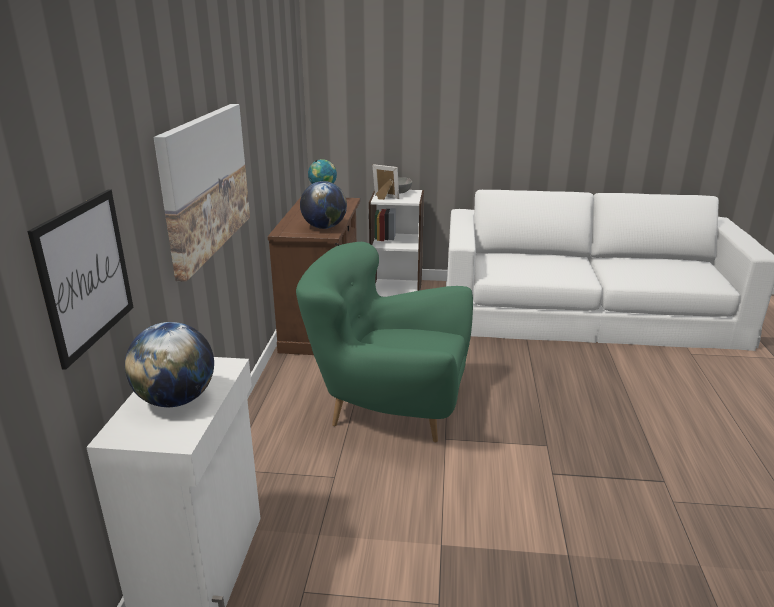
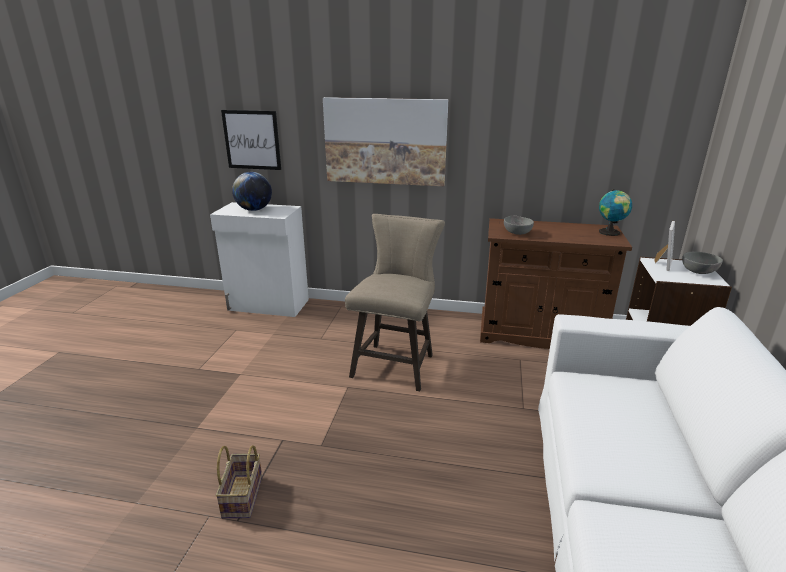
camera: 95 degrees right, 0 degrees up
green armchair [296,242,473,442] -> beige stool [345,214,445,391]
globe [300,181,347,229] -> grey bowl [504,216,534,235]
none -> basket [215,445,262,518]

